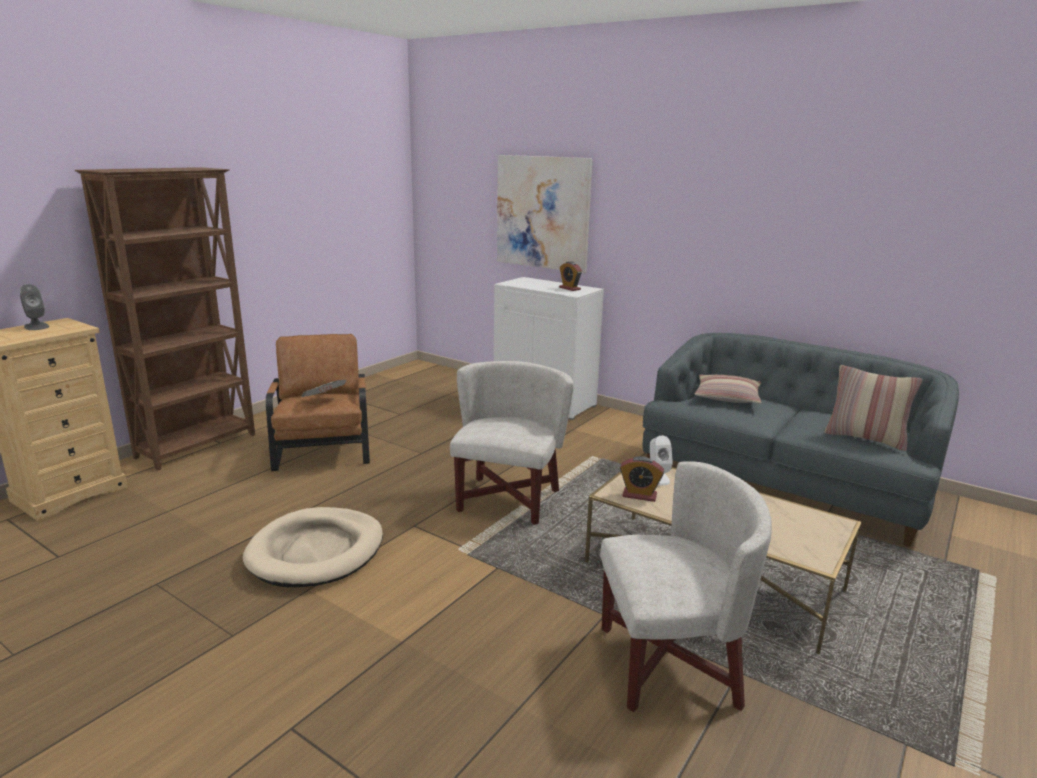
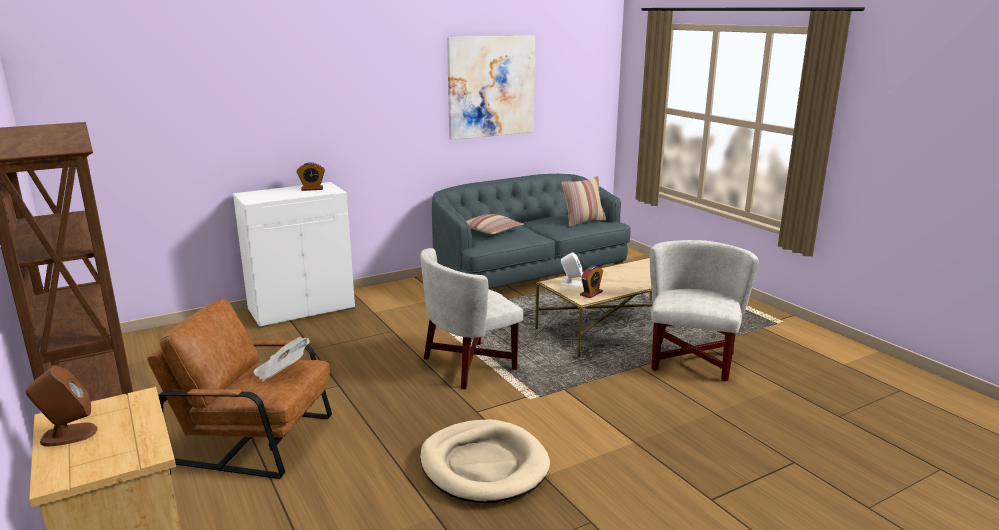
camera: 65 degrees left, 0 degrees up
grey speaker [20,284,49,330] -> brown speaker [26,366,97,446]
white armchair [450,361,574,525] -> white armchair turned 75 degrees counterclockwise [420,248,523,389]
picture [497,155,592,273] -> picture moved to [447,35,535,140]

